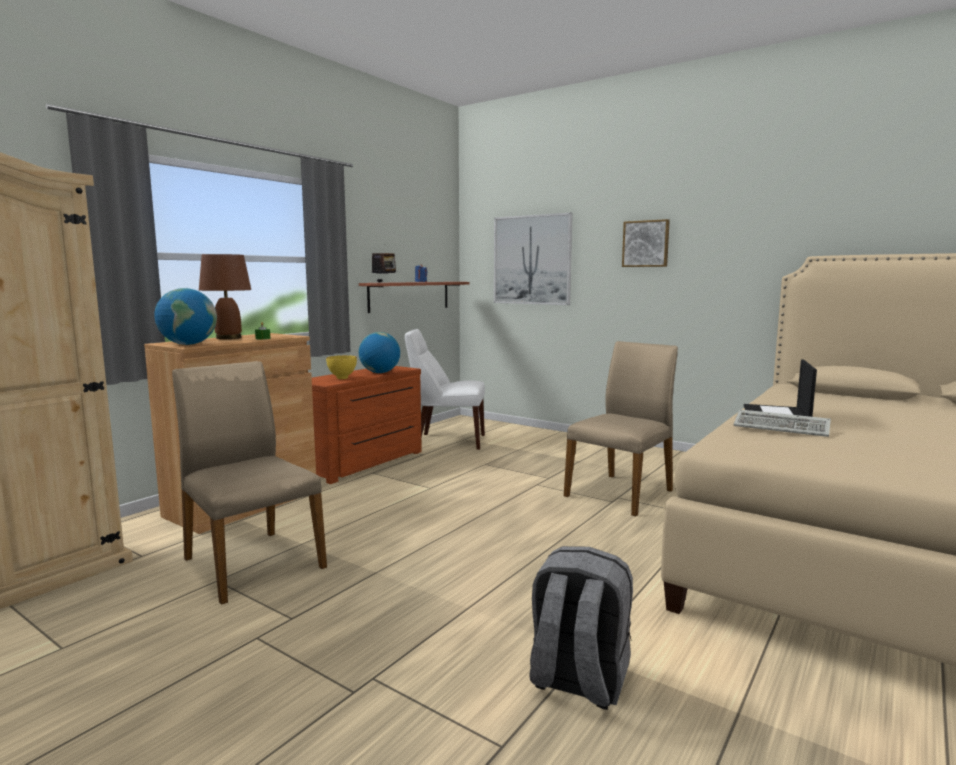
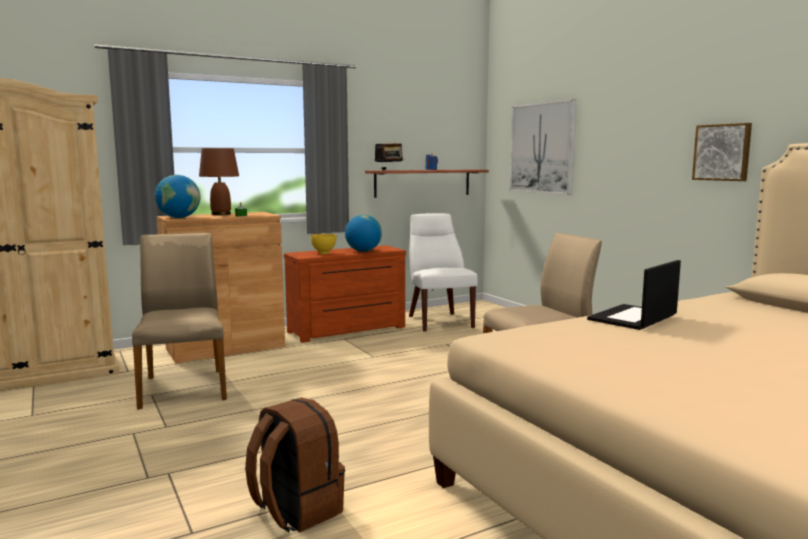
camera: 25 degrees right, 0 degrees up
white chair [405,329,485,450] -> white chair turned 45 degrees clockwise [409,213,478,332]
grey backpack [529,546,633,710] -> brown backpack [245,397,345,533]
picture [622,219,670,267] -> picture moved to [692,123,752,181]
keyboard [734,409,831,437] -> none

